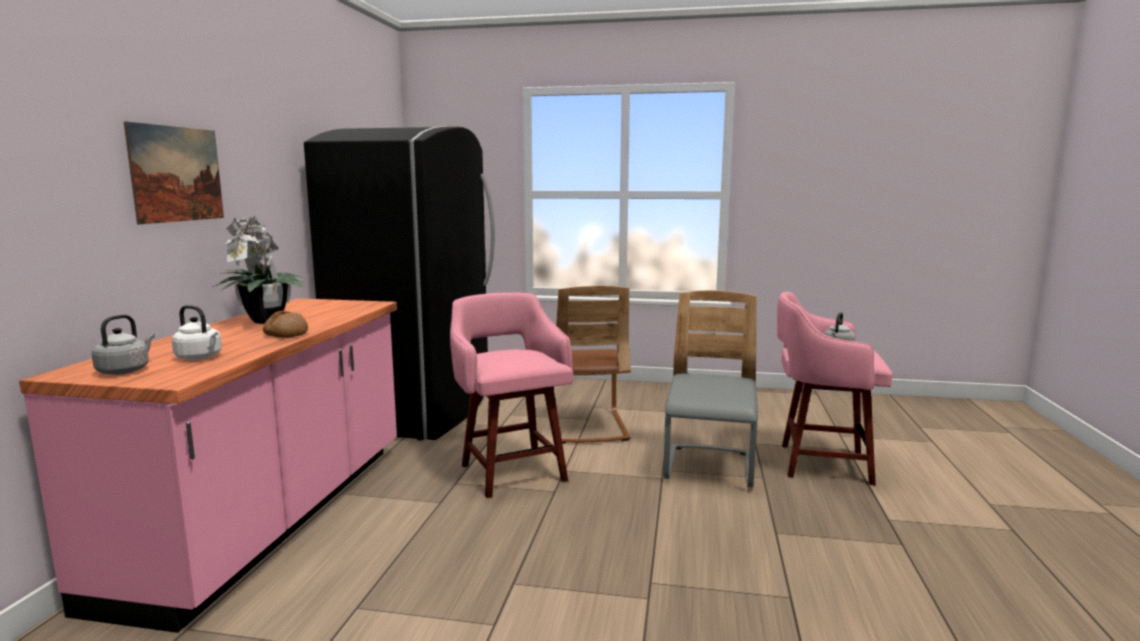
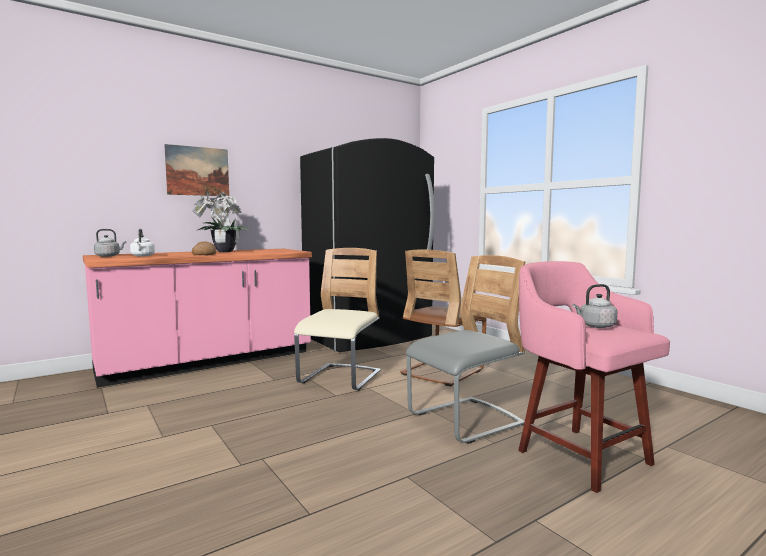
camera: 45 degrees right, 5 degrees down
pink stool [450,292,573,498] -> beige chair [294,248,381,390]

